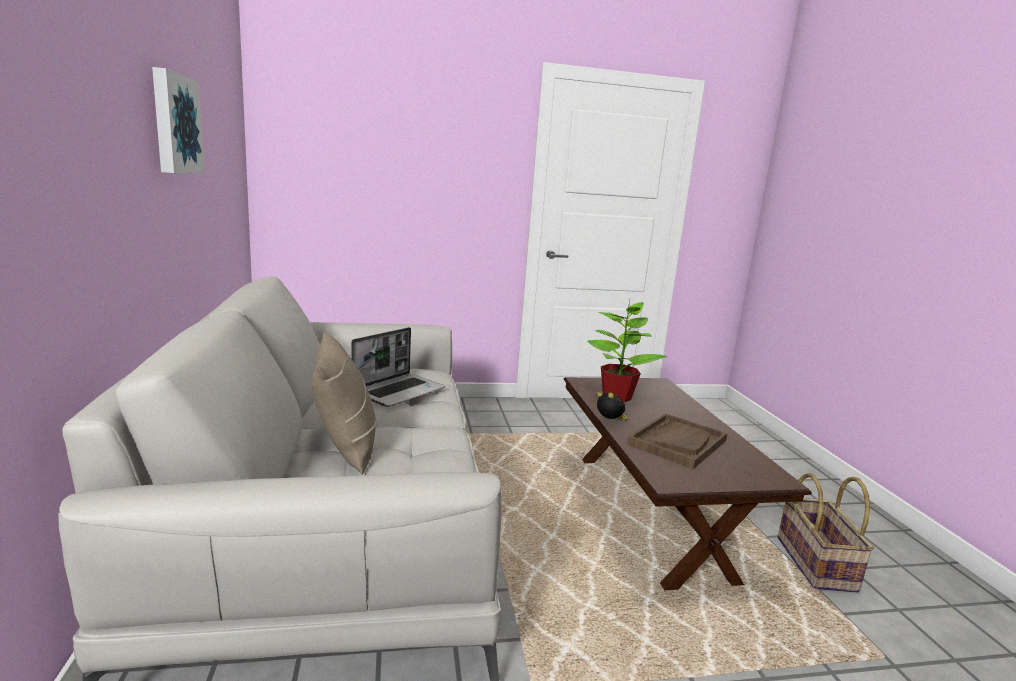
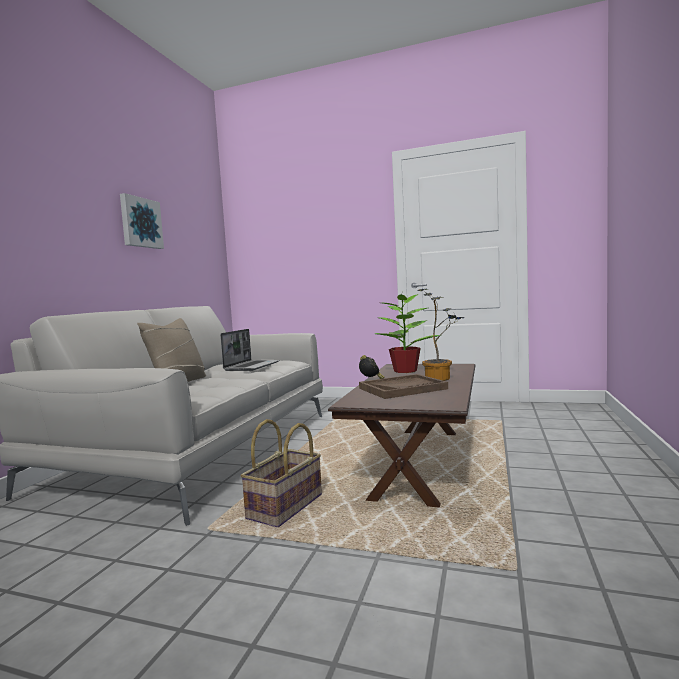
camera: 30 degrees right, 10 degrees down
laptop [351,327,445,407] -> laptop turned 45 degrees counterclockwise [220,329,280,371]
basket [778,473,874,592] -> basket moved to [240,419,322,527]
none -> potted plant [417,288,465,381]

